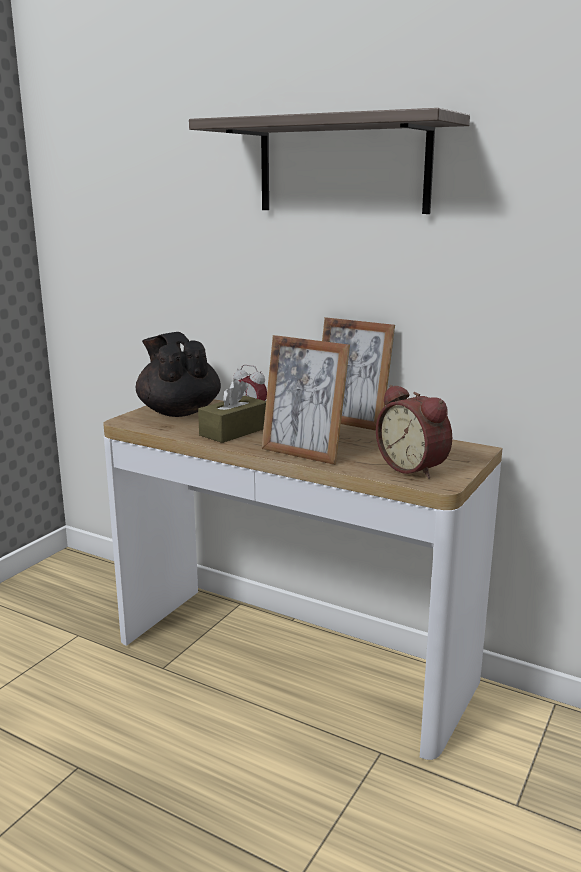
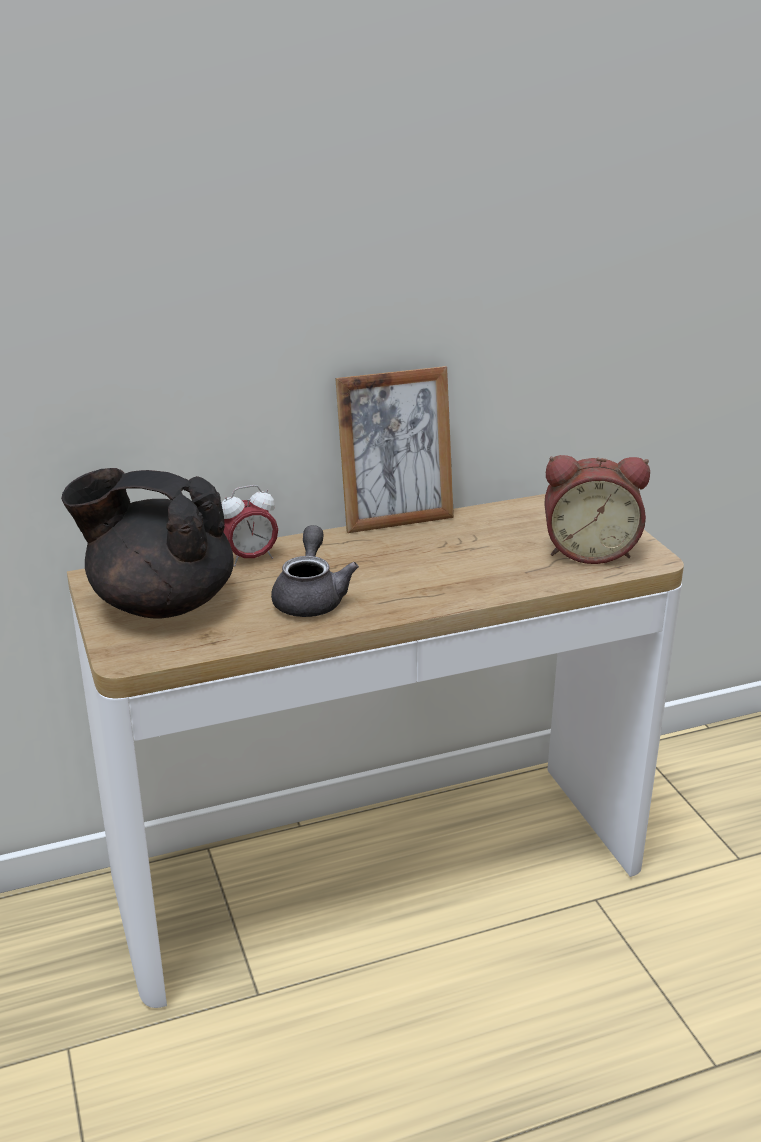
camera: 50 degrees left, 10 degrees up
shelf [189,108,470,214] -> none
brown tissue box [198,379,266,443] -> grey teapot [271,525,359,617]
picture frame [261,335,350,465] -> none

